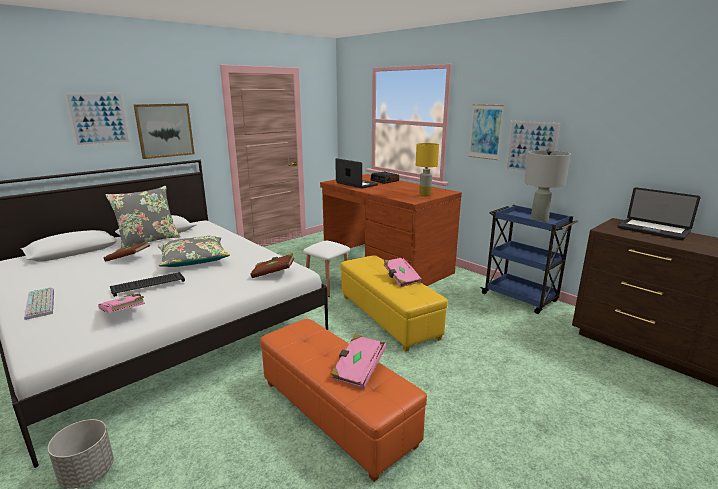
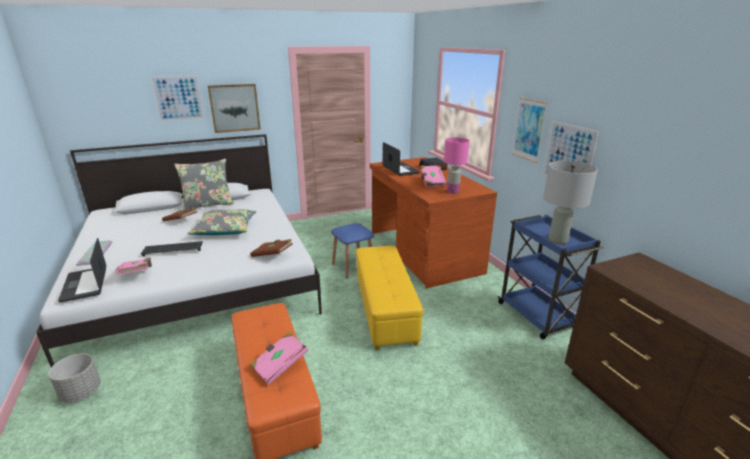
camera: 20 degrees right, 5 degrees up
white stool [303,241,350,297] -> blue stool [331,223,374,278]
pink book [383,257,422,287] -> pink book moved to [421,166,447,187]
yellow table lamp [416,143,439,196] -> pink table lamp [444,137,469,194]
laptop [618,187,700,240] -> laptop moved to [58,238,106,303]

